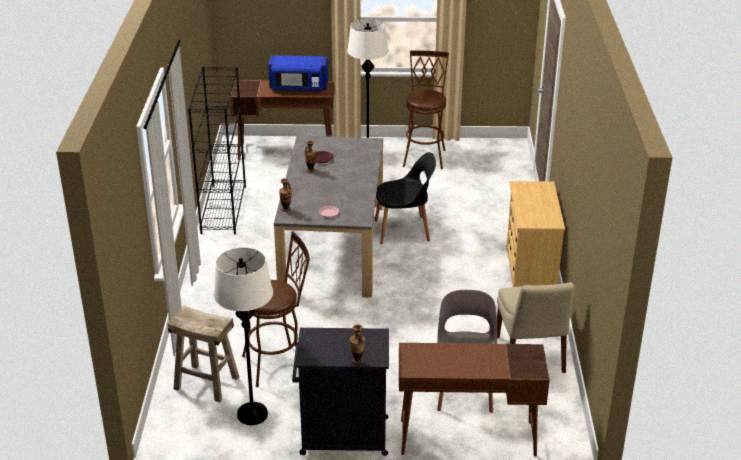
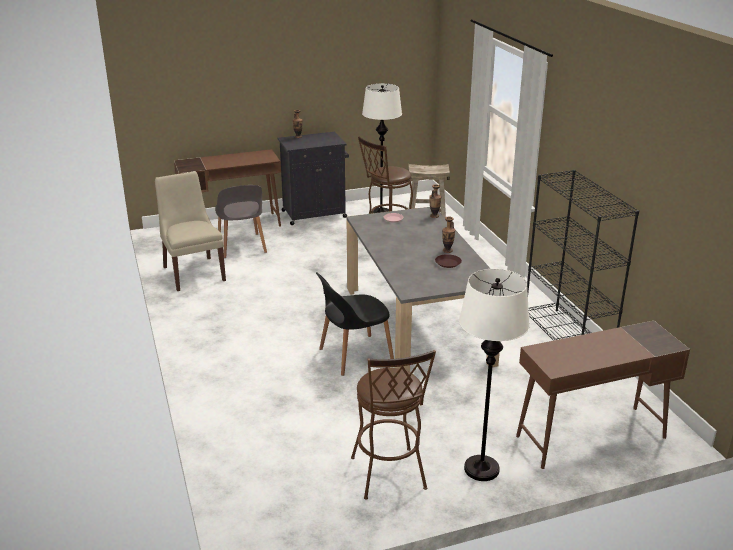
camera: 160 degrees right, 5 degrees down
blue microwave [268,55,328,91] -> none
beige dresser [506,181,565,287] -> none

